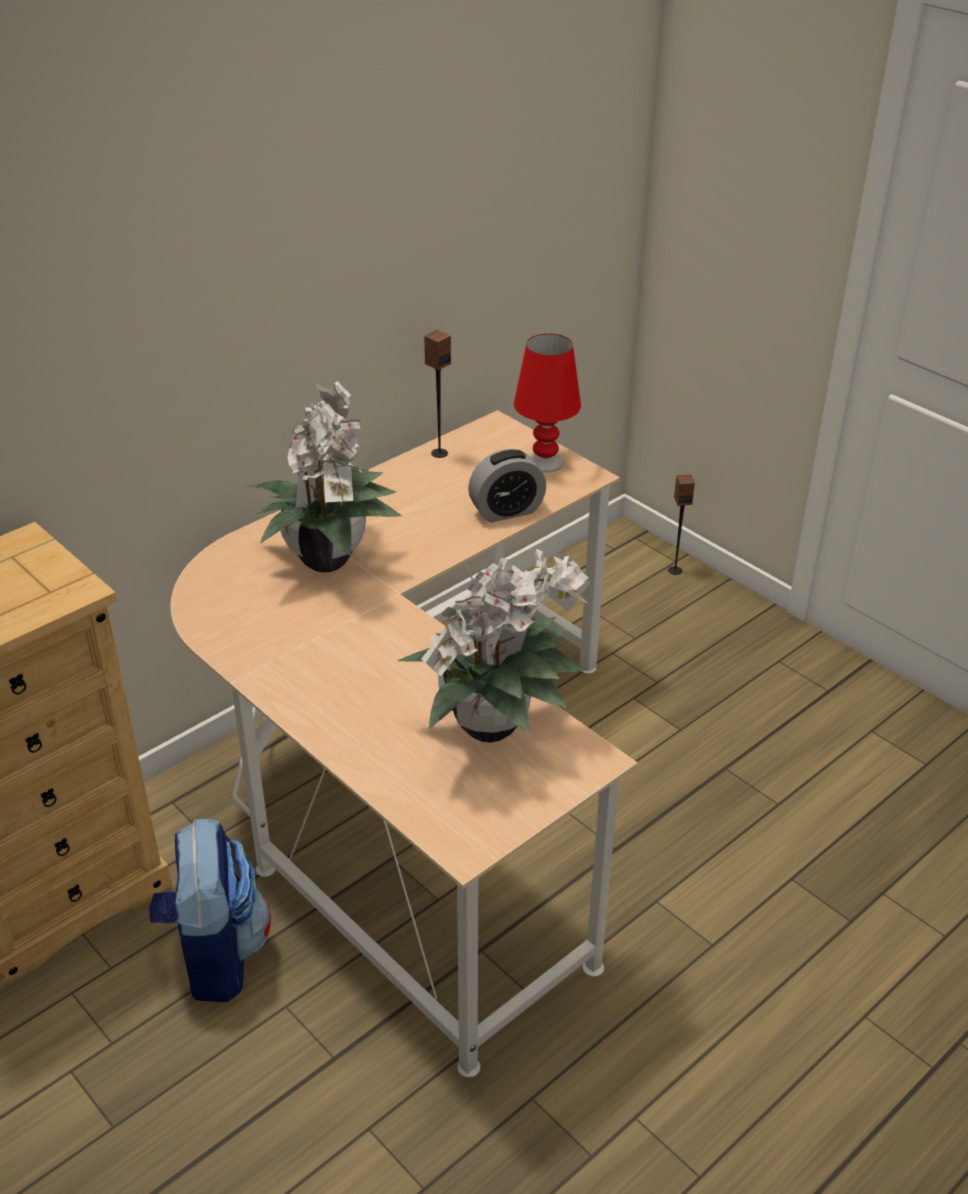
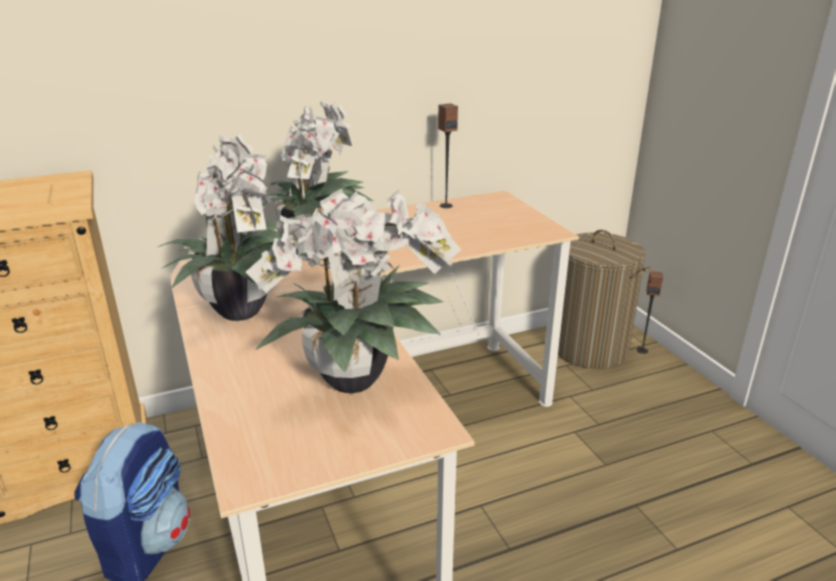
camera: 20 degrees right, 10 degrees down
alarm clock [468,449,546,523] -> none
red table lamp [514,334,581,472] -> none
none -> potted plant [158,134,307,321]
none -> laundry basket [558,230,652,369]

